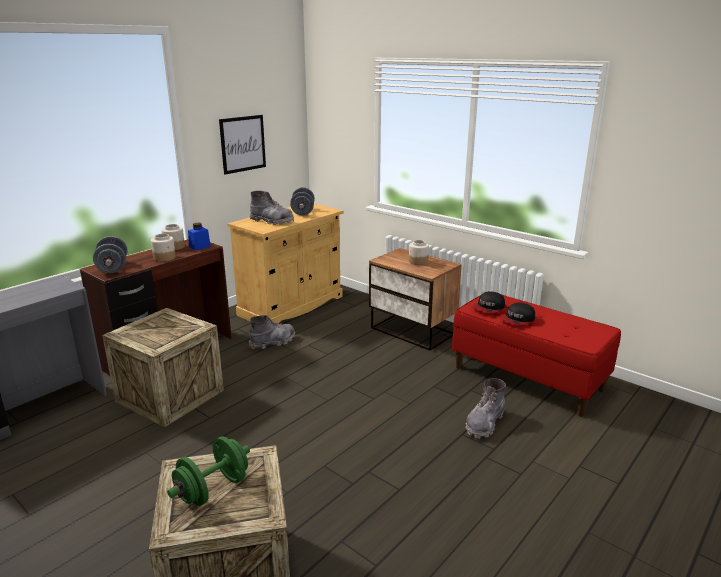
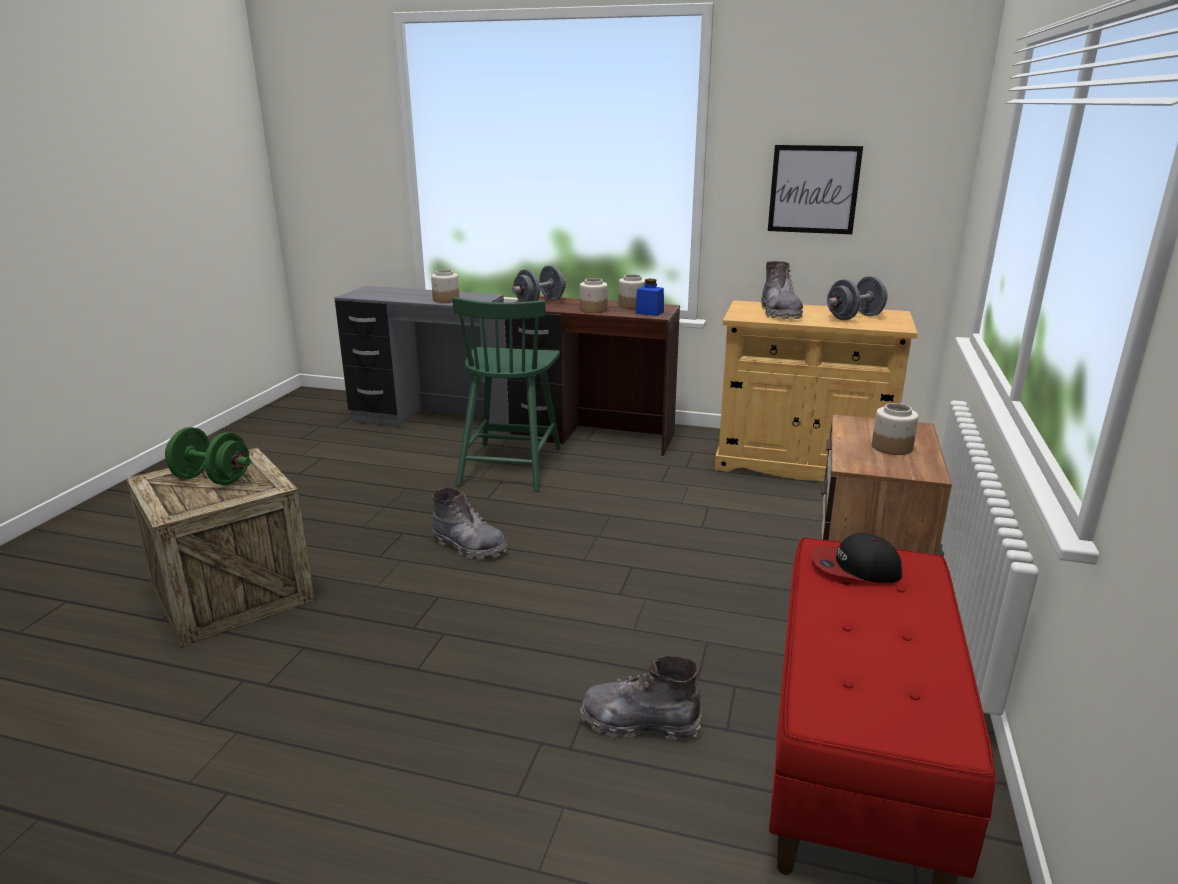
camera: 65 degrees right, 0 degrees up
crate [102,308,224,427] -> green chair [452,297,561,492]
grey boot [249,315,295,349] -> grey boot moved to [432,487,507,559]
cap [499,302,535,326] -> none
none -> jar [431,270,459,303]

